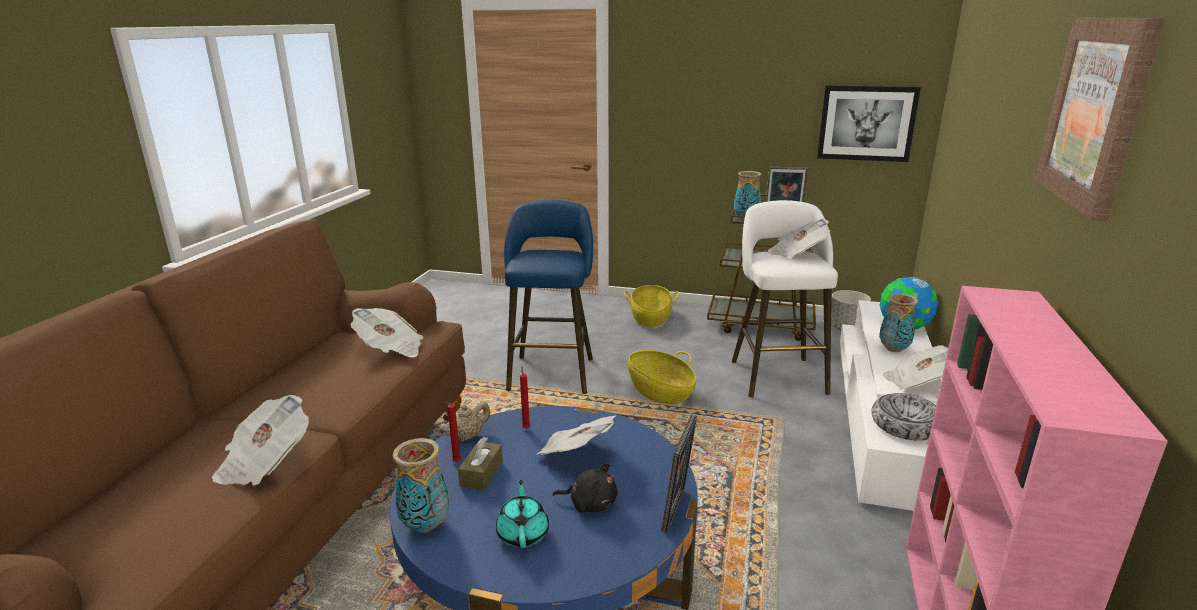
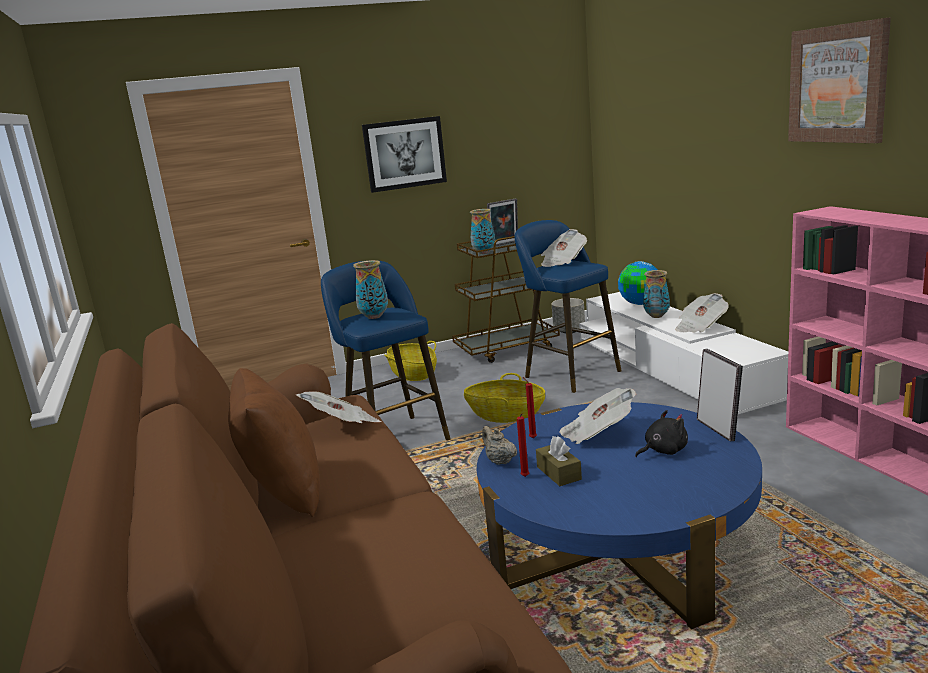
camera: 35 degrees left, 5 degrees down
newspaper [212,395,309,486] -> none
vase [393,438,449,533] -> vase moved to [353,260,388,319]
beige teapot [444,402,490,442] -> beige teapot turned 45 degrees counterclockwise [482,426,517,465]
turquoise teapot [496,480,549,548] -> none
white stool [732,200,838,398] -> blue stool [514,220,622,393]
picture [817,85,921,162] -> picture moved to [362,116,447,193]
bowl [871,393,936,441] -> none
none -> brown pillow [228,368,320,517]

